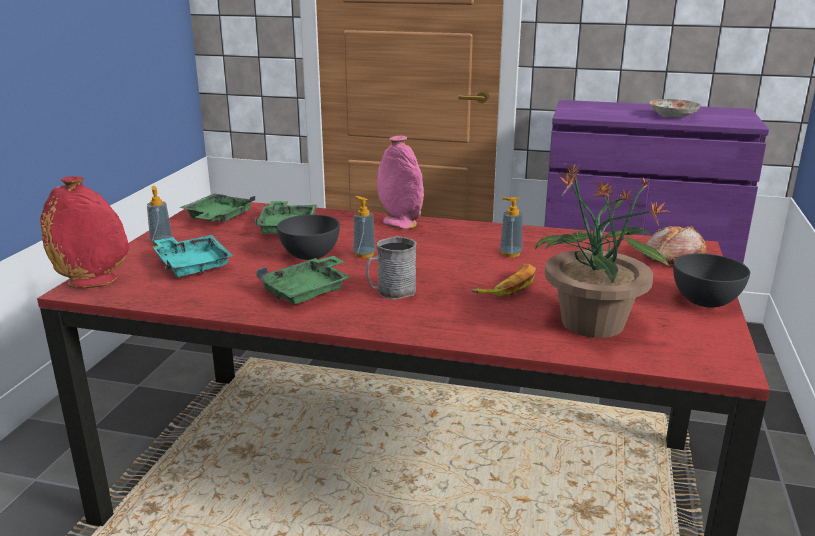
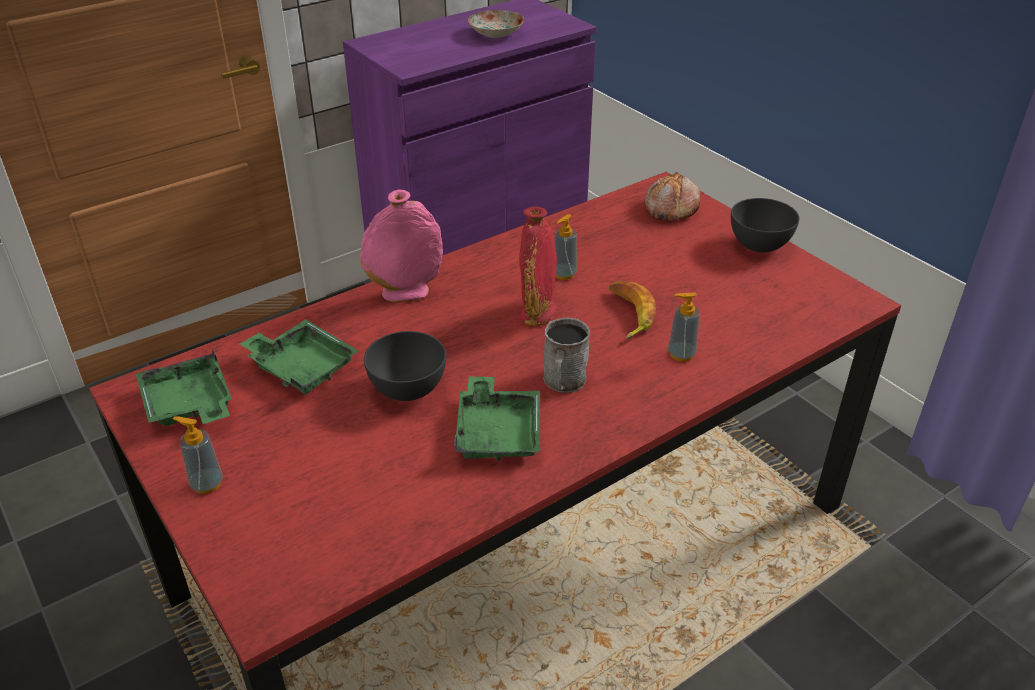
camera: 50 degrees left, 15 degrees up
red vase [40,176,129,288] -> red vase moved to [519,207,557,326]
turquoise tray [153,235,233,277] -> none
soap dispenser [353,196,376,258] -> soap dispenser moved to [668,292,700,362]
potted plant [535,164,671,338] -> none

